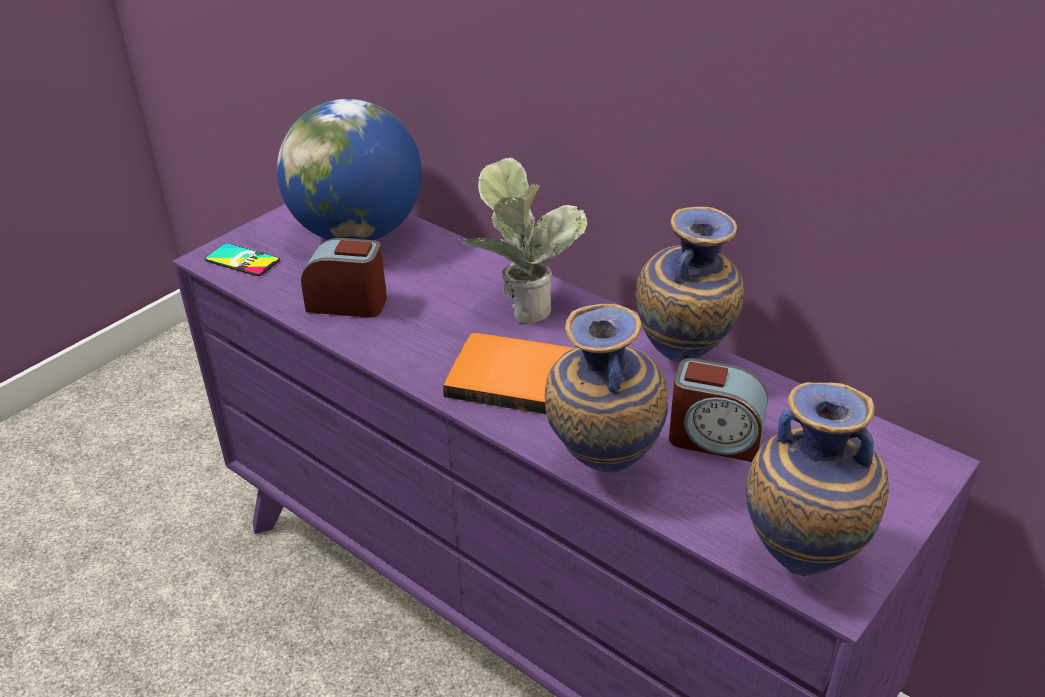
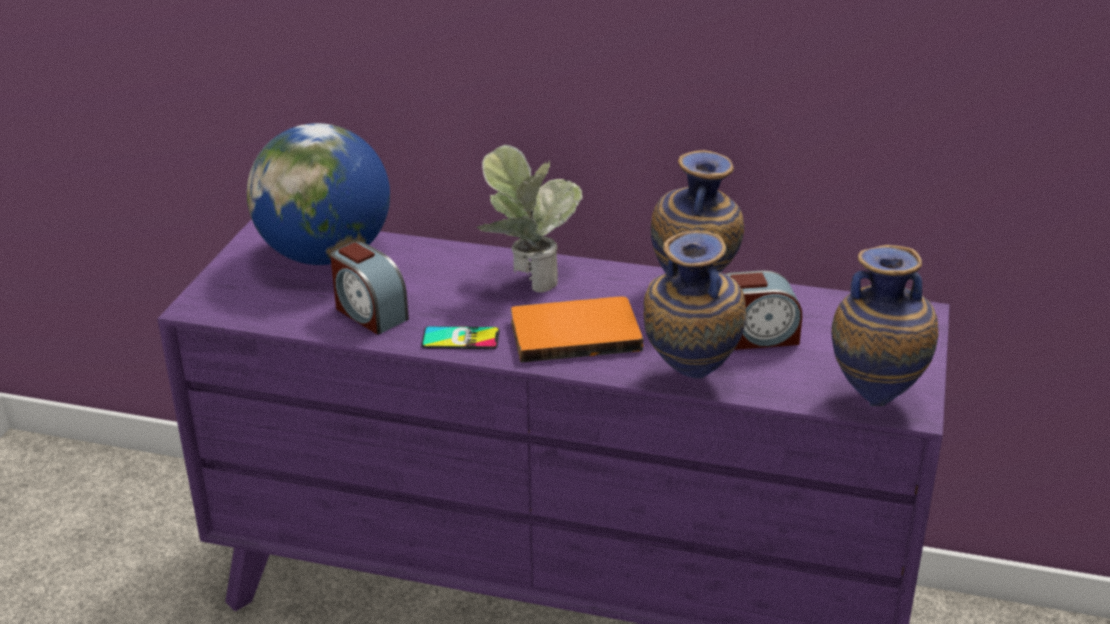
camera: 25 degrees left, 5 degrees down
phone [205,243,280,276] -> phone moved to [421,326,500,349]
alarm clock [301,238,387,318] -> alarm clock turned 120 degrees counterclockwise [330,241,409,335]

